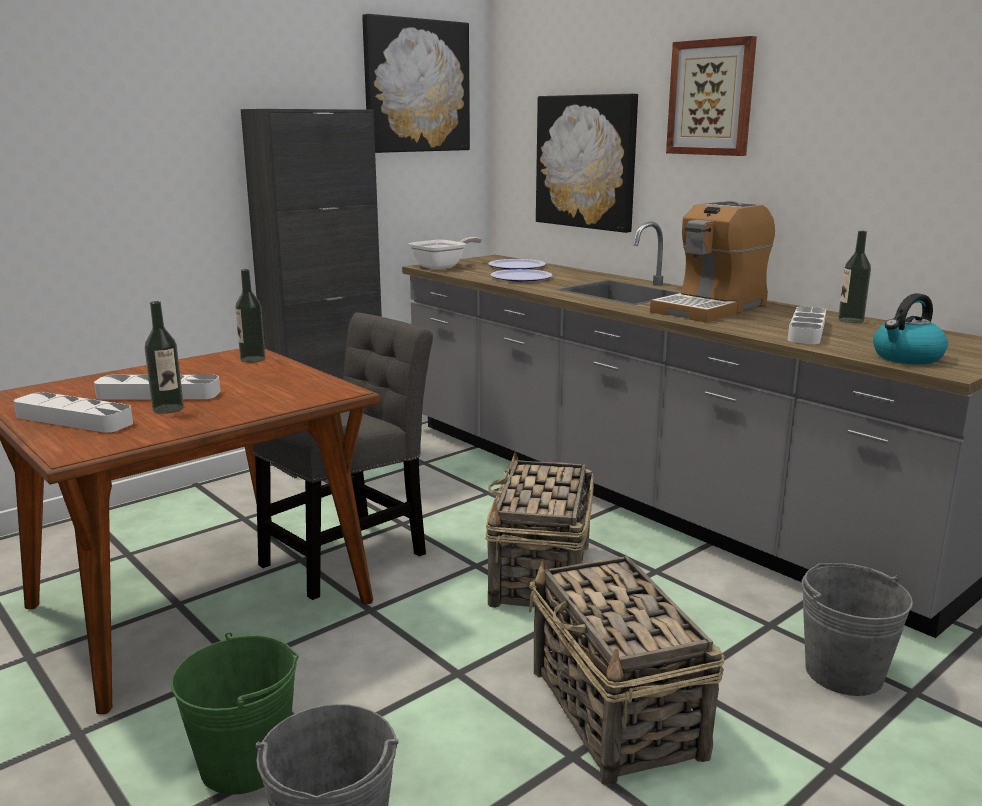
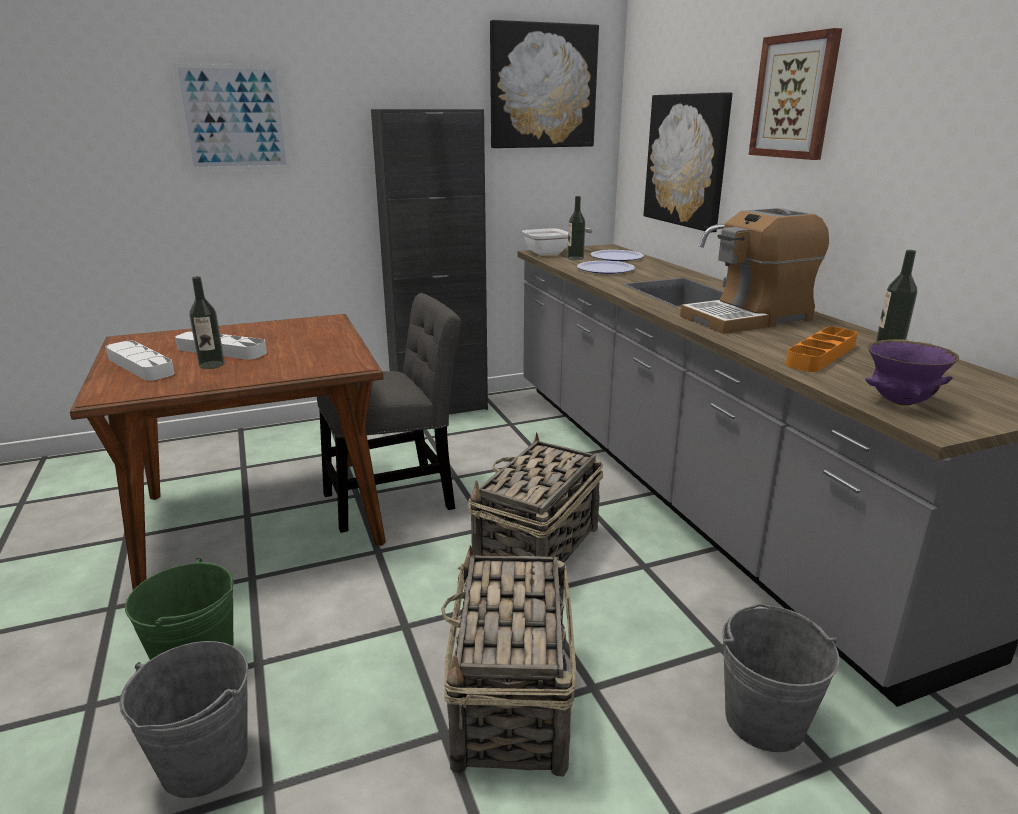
camera: 20 degrees right, 5 degrees up
bottle [235,269,266,363] -> bottle moved to [568,196,585,260]
white tray [788,306,826,344] -> orange tray [786,327,858,372]
kettle [873,293,948,364] -> purple bowl [865,339,959,405]
none -> picture [173,64,290,170]

